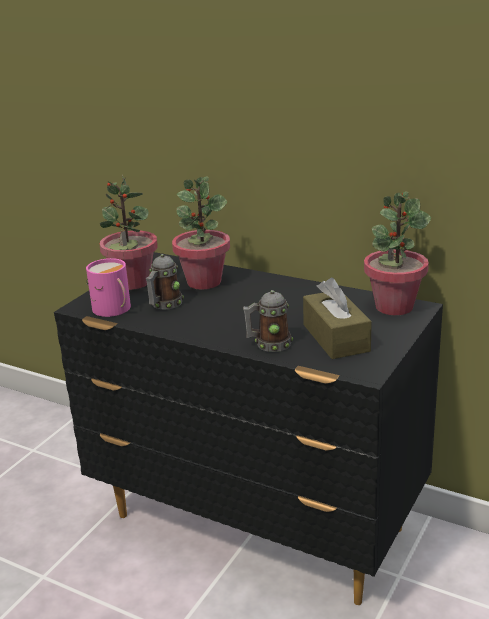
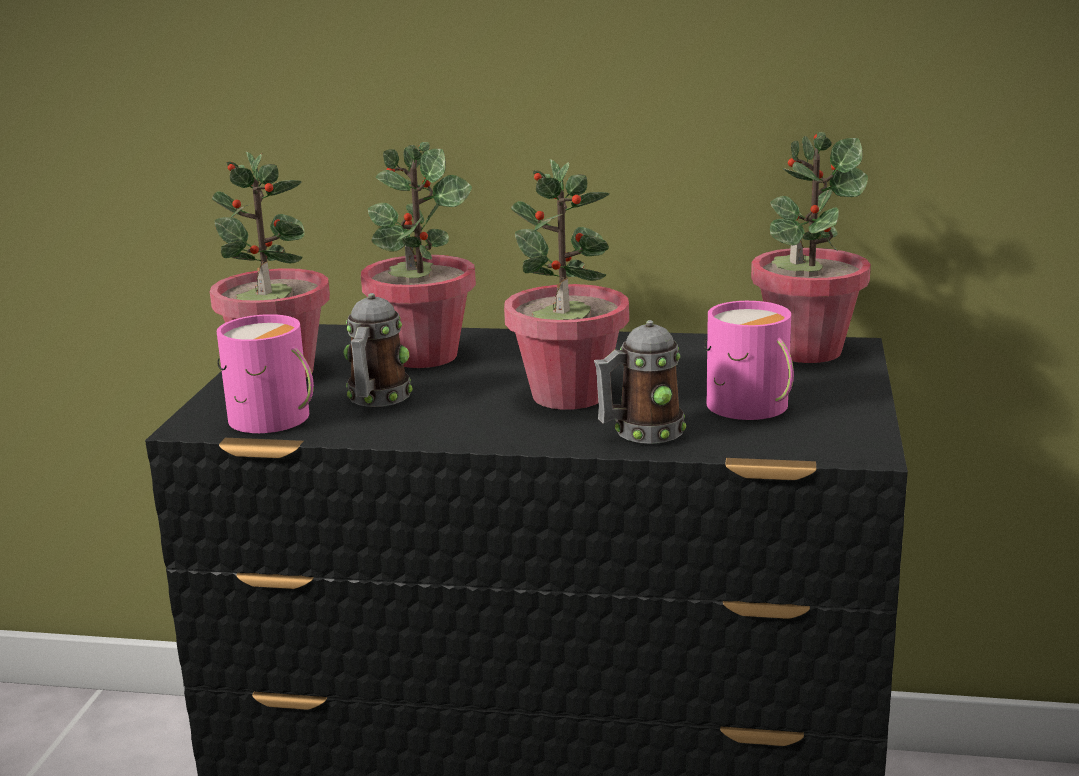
camera: 20 degrees left, 5 degrees down
brown tissue box [303,278,372,359] -> pink mug [704,301,794,420]
none -> potted plant [504,159,629,410]

